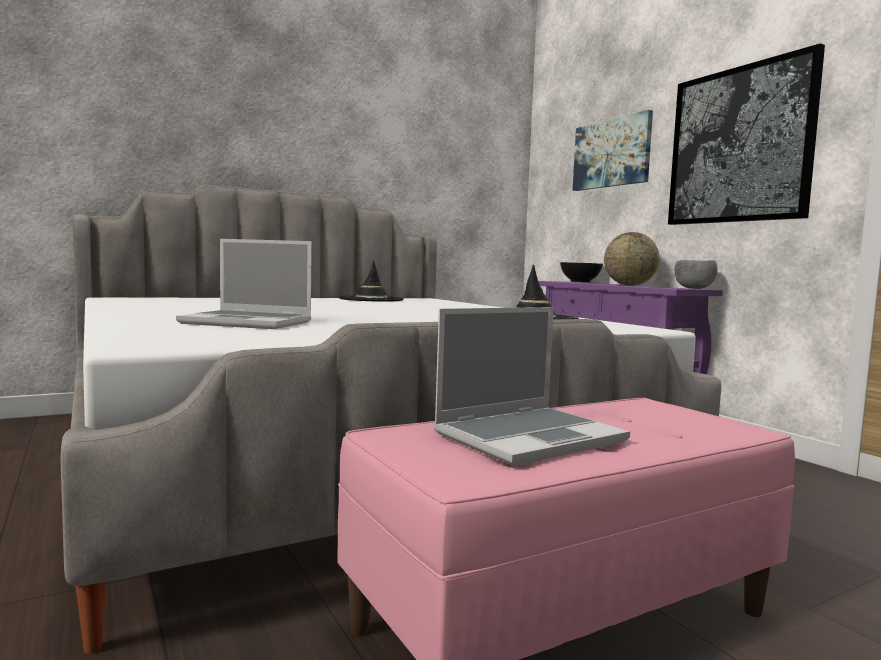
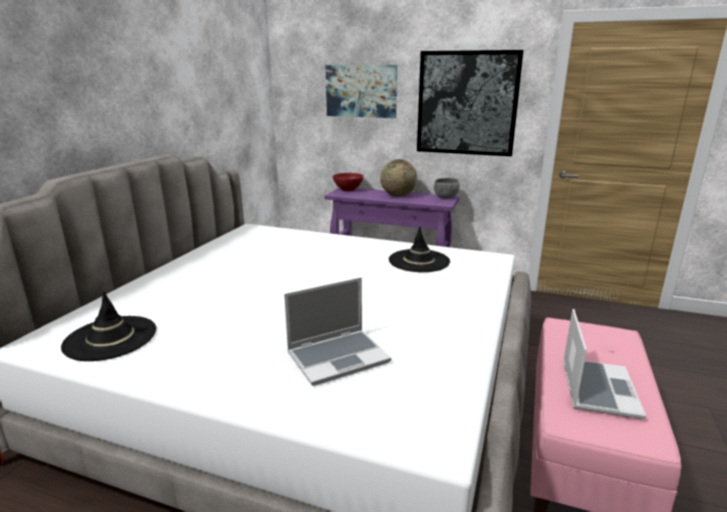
camera: 40 degrees left, 15 degrees up
black hat [339,260,404,302] -> black hat moved to [61,291,156,361]
black bowl [560,262,603,282] -> red bowl [333,173,364,191]

